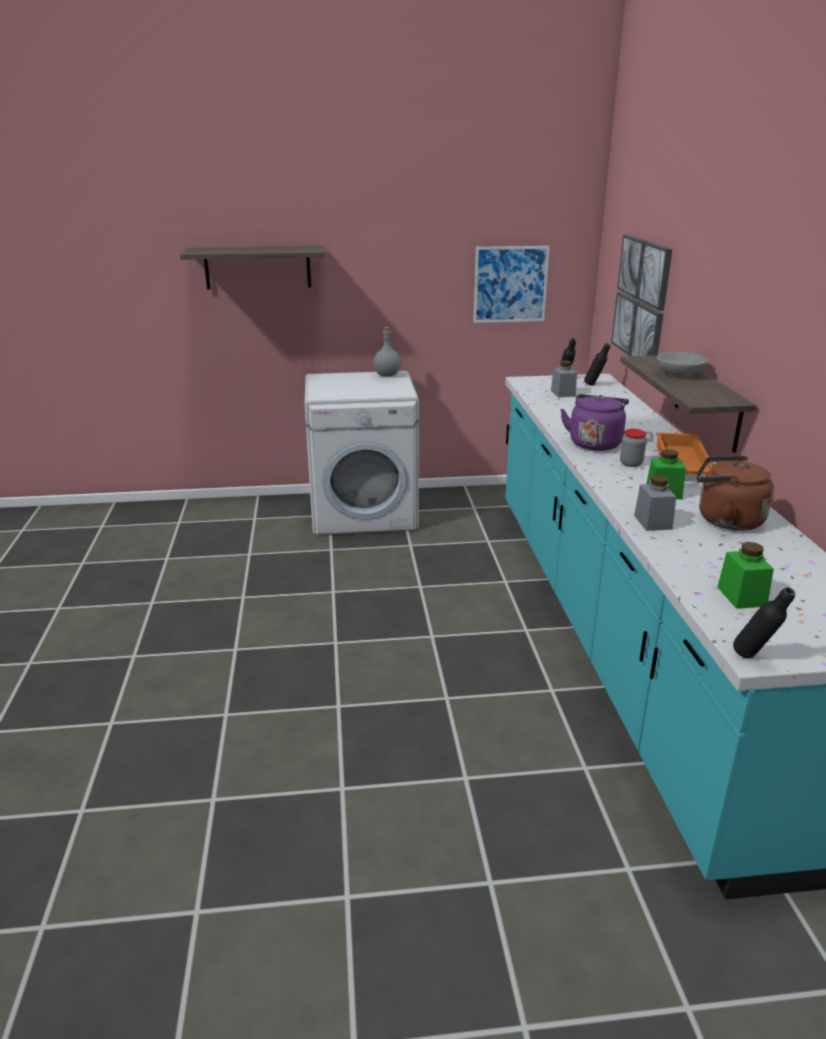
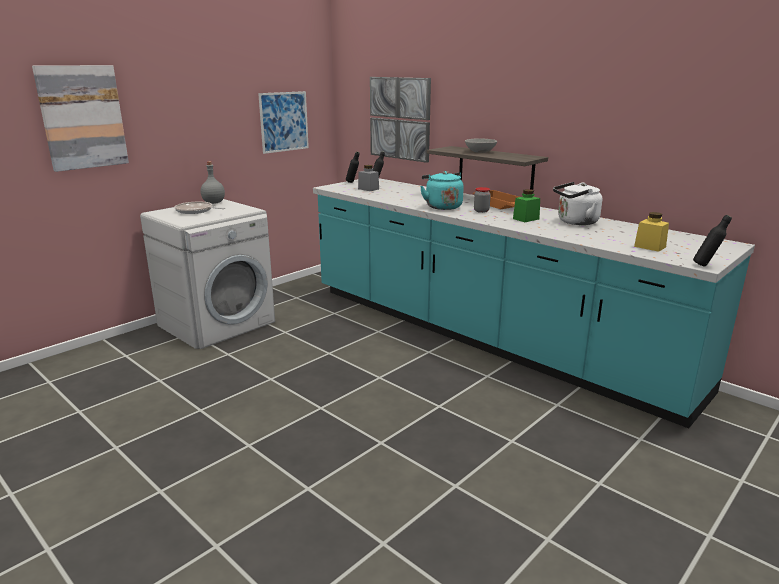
camera: 40 degrees left, 5 degrees down
shelf [180,246,325,290] -> picture [32,65,129,172]
purple kettle [560,394,629,451] -> turquoise kettle [420,171,464,210]
grey jar [634,475,676,531] -> none
brown kettle [696,456,774,531] -> white kettle [553,182,602,225]
green jar [718,542,774,609] -> yellow jar [634,212,669,252]
none -> frying pan [174,201,225,214]

